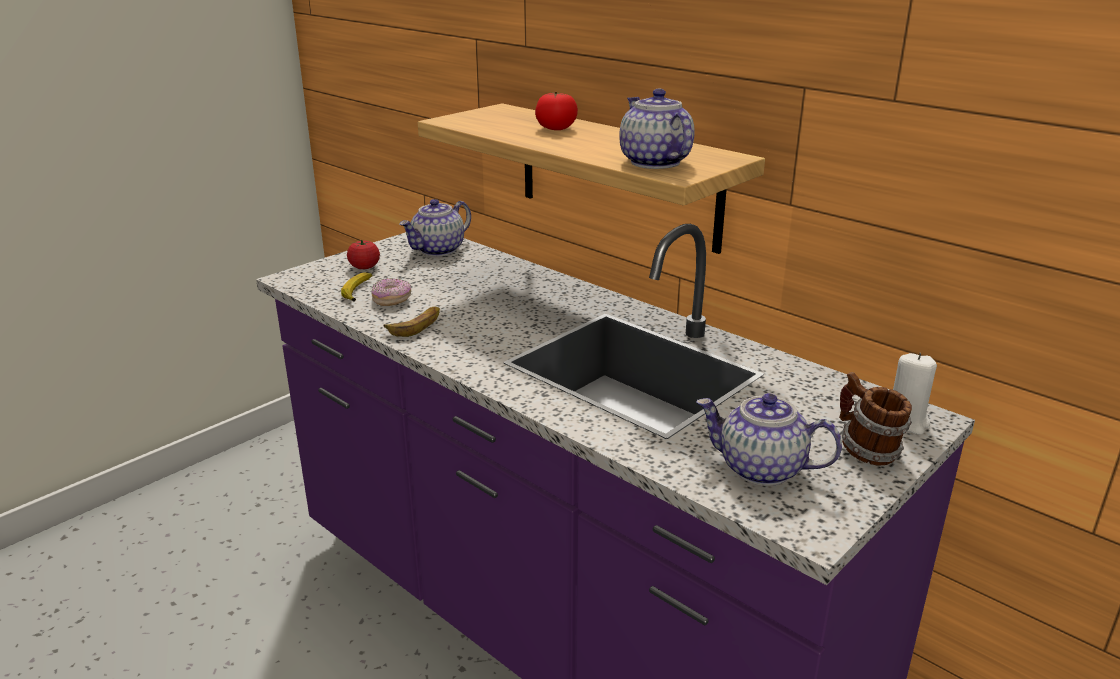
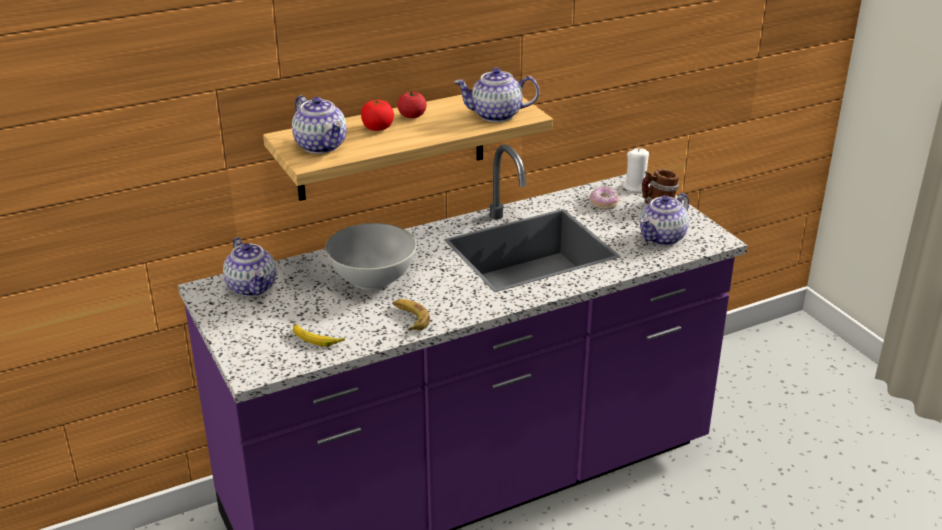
camera: 70 degrees left, 5 degrees up
tomato [347,240,380,269] -> tomato moved to [397,92,427,118]
donut [371,278,411,306] -> donut moved to [589,186,619,209]
none -> teapot [292,95,347,154]
none -> white bowl [325,223,417,291]

